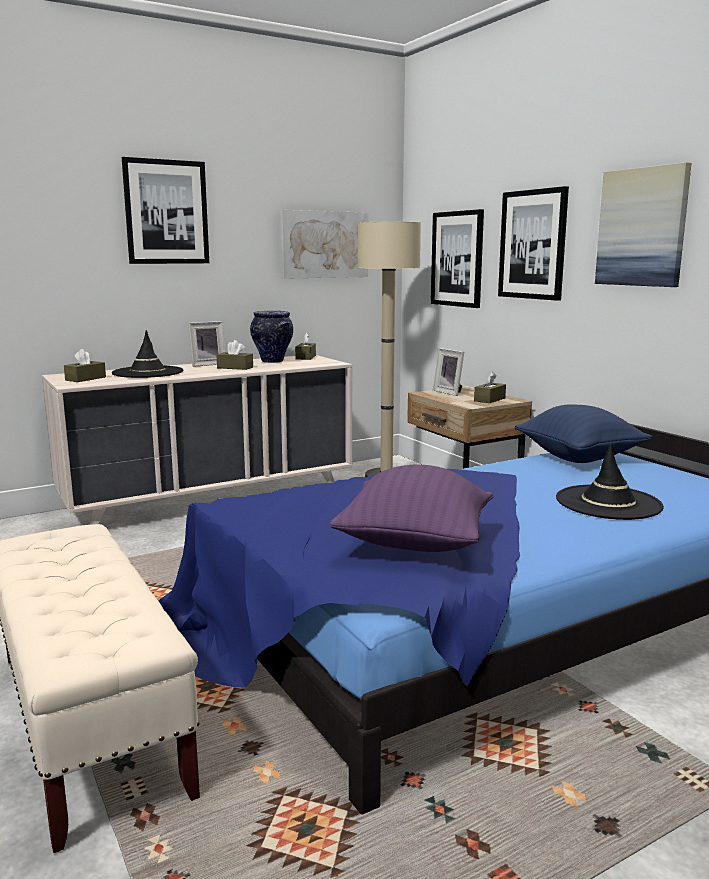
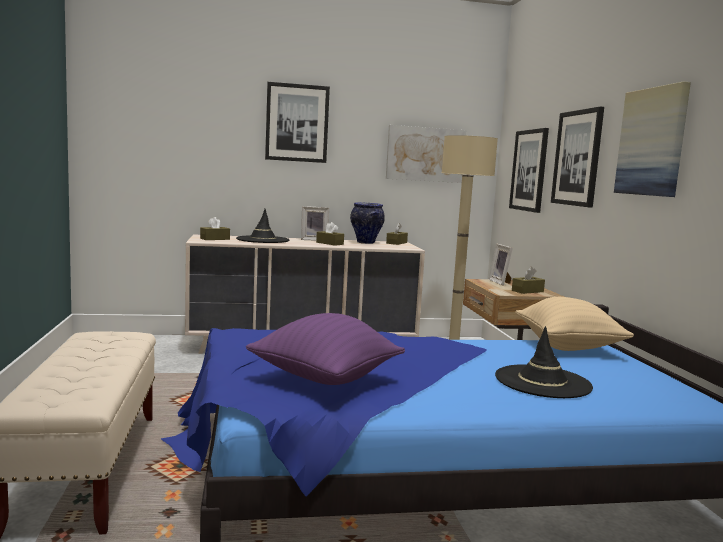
camera: 20 degrees right, 5 degrees down
blue pillow [515,404,652,463] -> beige pillow [515,297,634,351]

